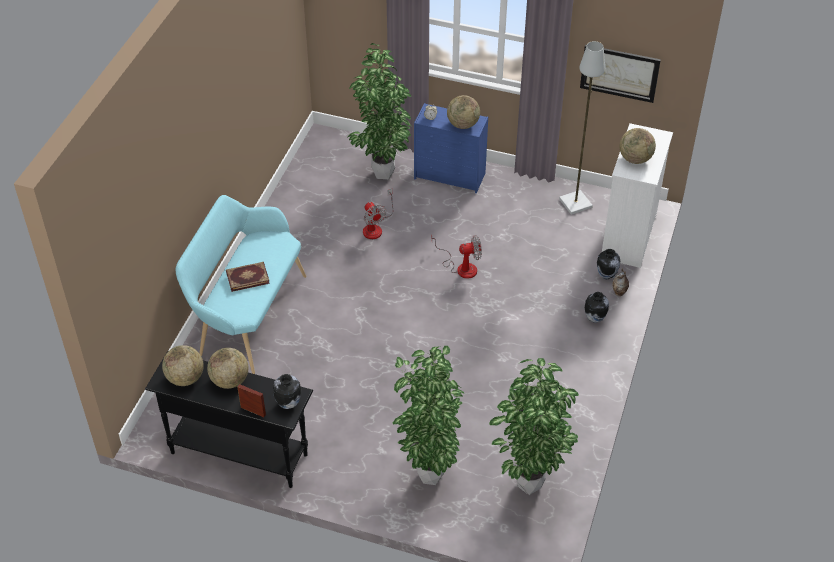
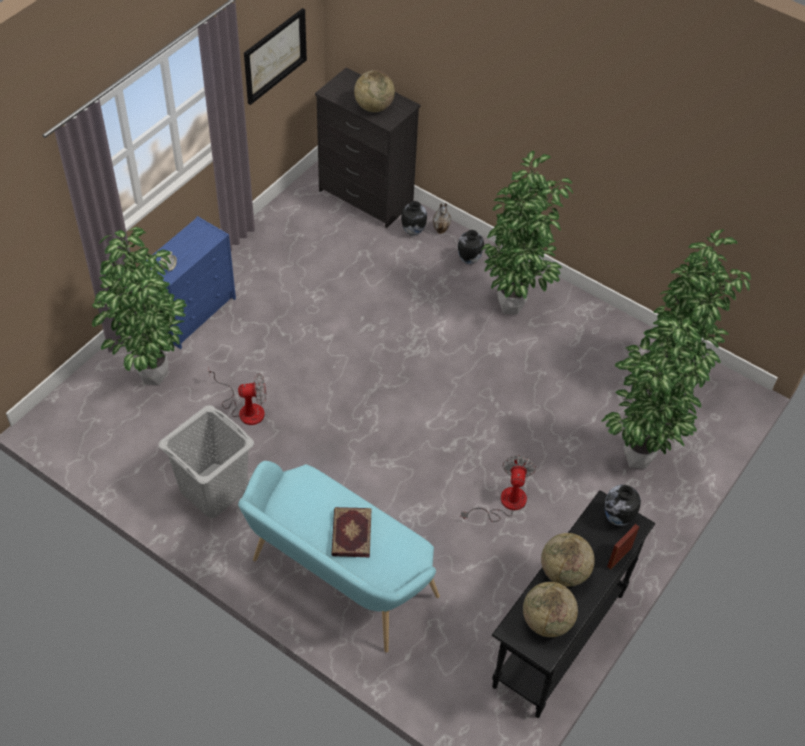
camera: 75 degrees left, 5 degrees up
fan [431,234,482,279] -> fan moved to [461,456,536,522]
globe [447,95,480,129] -> none
grey floor lamp [559,41,605,215] -> none
white dresser [602,123,673,268] -> black dresser [315,68,420,228]
none -> grey laundry basket [158,405,254,518]
none -> potted plant [481,151,573,315]

